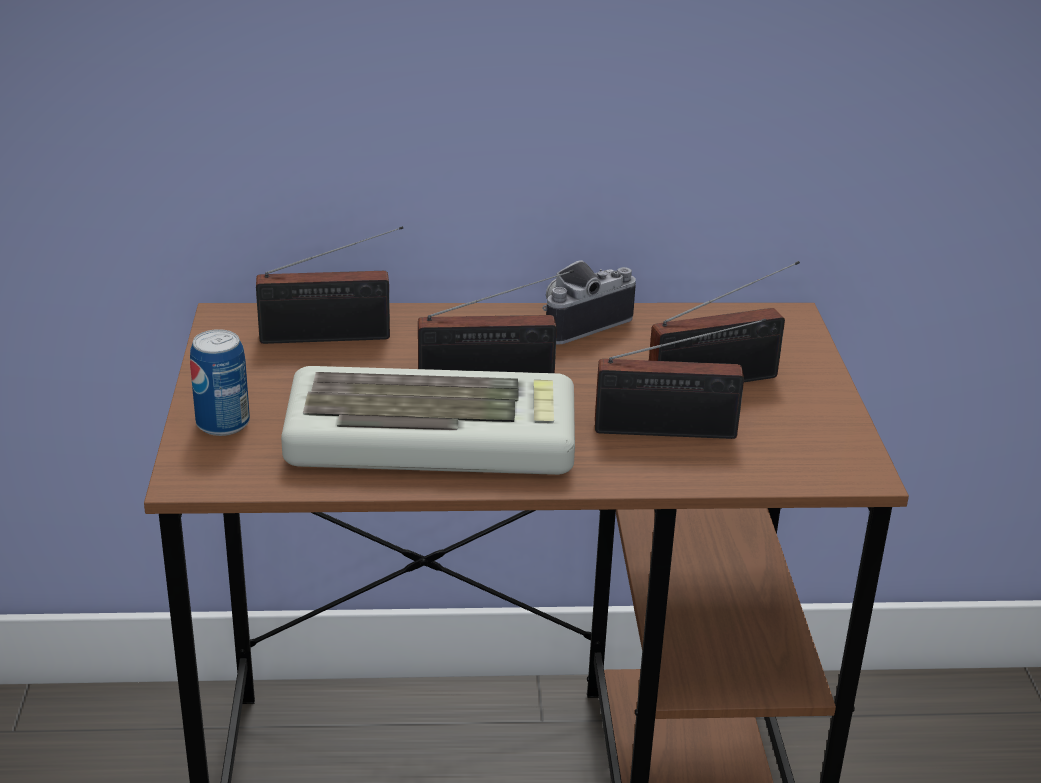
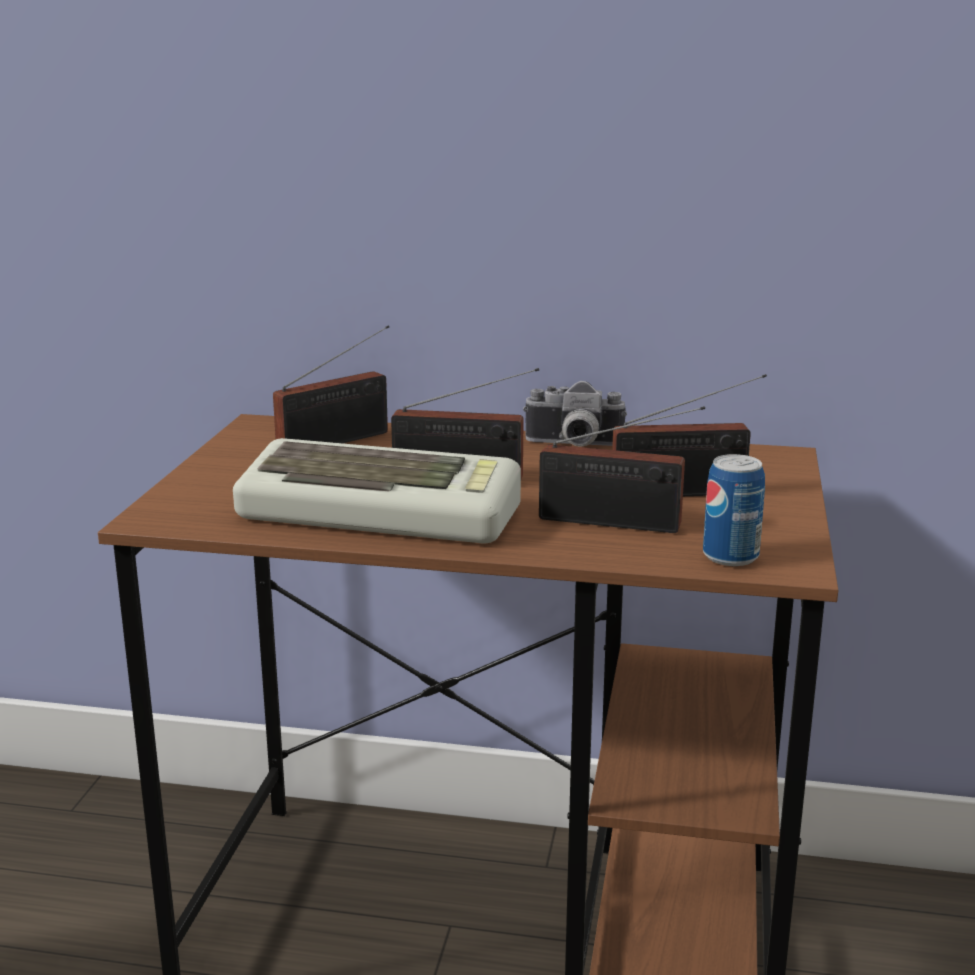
camera: 15 degrees right, 10 degrees down
can [190,329,250,436] -> can moved to [703,454,765,566]
radio [256,226,403,344] -> radio turned 45 degrees counterclockwise [273,325,389,443]
camera [542,260,636,345] -> camera turned 150 degrees counterclockwise [523,381,627,446]

